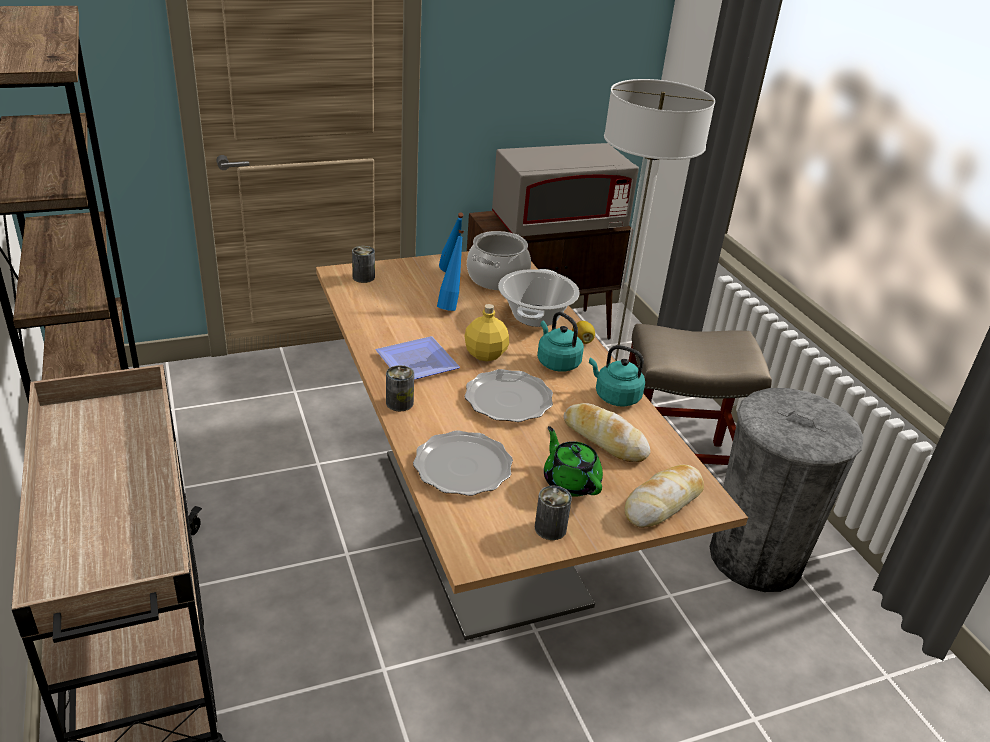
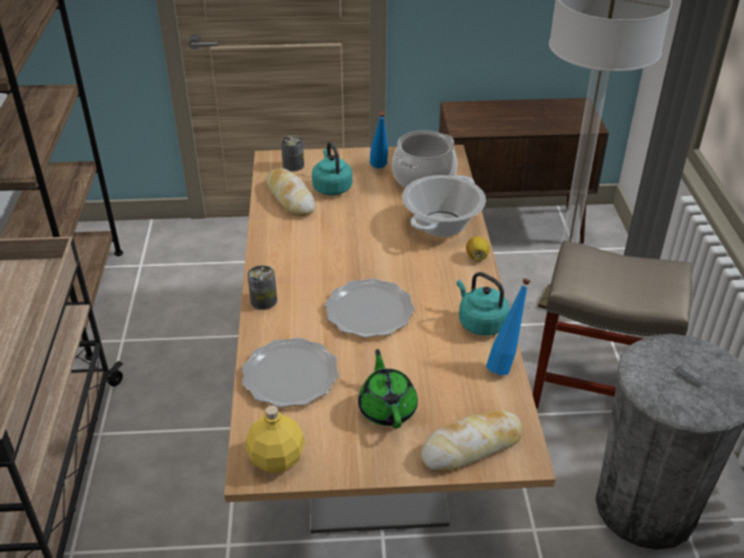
camera: 20 degrees right, 5 degrees up
plate [375,336,460,380] -> none
blue bottle [437,230,464,311] -> blue bottle moved to [486,278,530,375]
yellow bottle [464,304,509,361] -> yellow bottle moved to [245,406,305,473]
grey microwave [492,143,639,236] -> none
can [535,486,572,540] -> none
turquoise kettle [537,312,584,372] -> turquoise kettle moved to [312,142,352,196]
bread [563,403,650,462] -> bread moved to [266,168,315,216]

